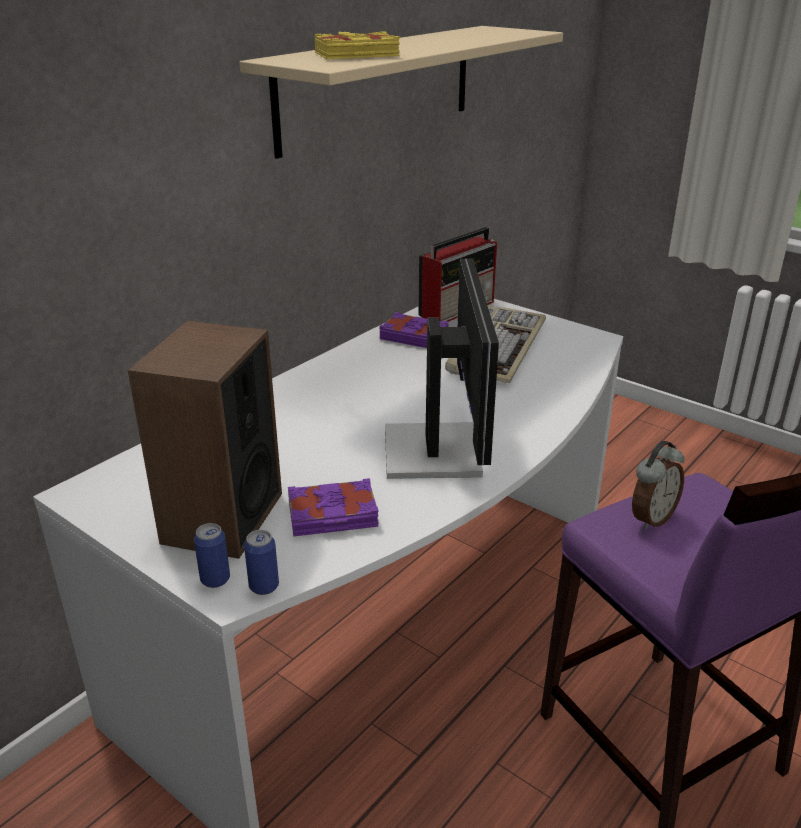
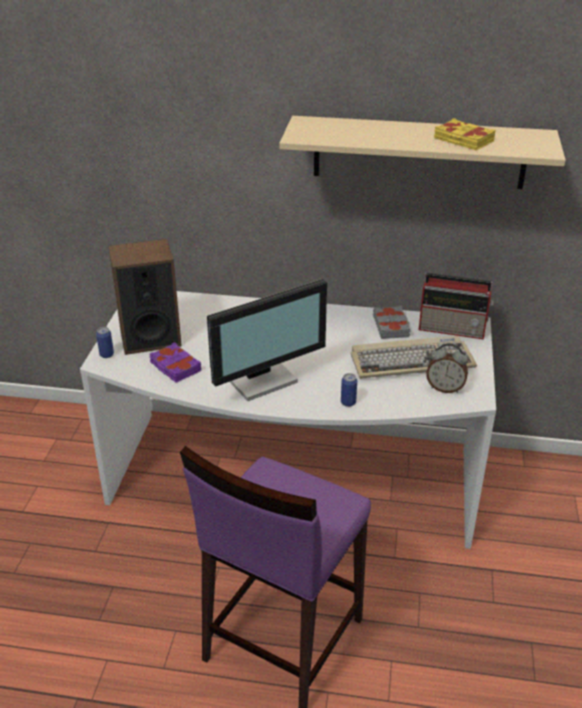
camera: 60 degrees right, 5 degrees up
can [244,530,279,595] -> can moved to [341,373,357,407]
yellow book [315,31,400,59] -> yellow book moved to [434,118,496,150]
purple book [379,312,449,348] -> grey book [373,306,411,339]
alarm clock [632,441,684,530] -> alarm clock moved to [426,343,468,393]

